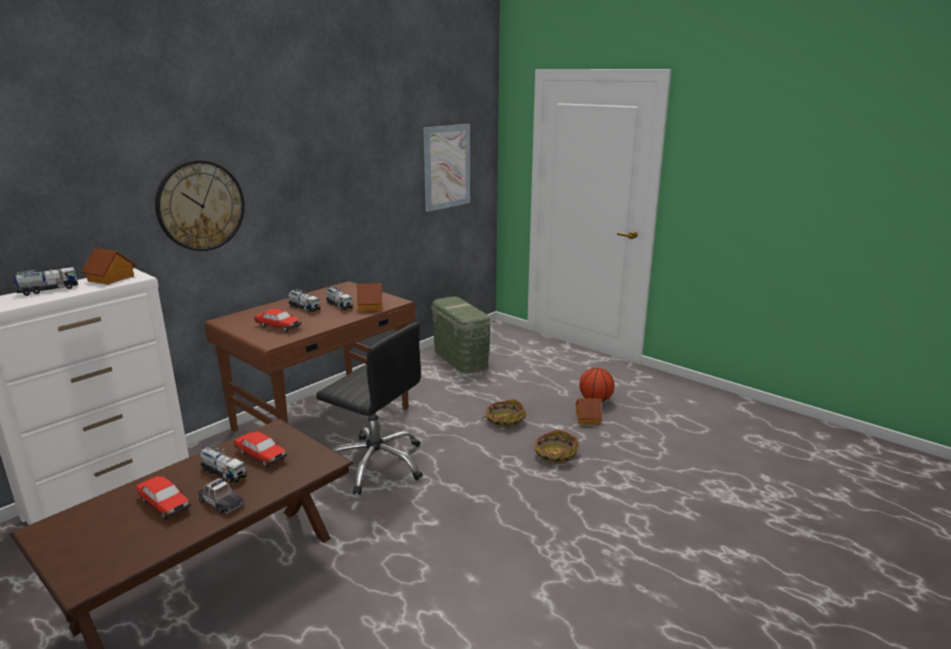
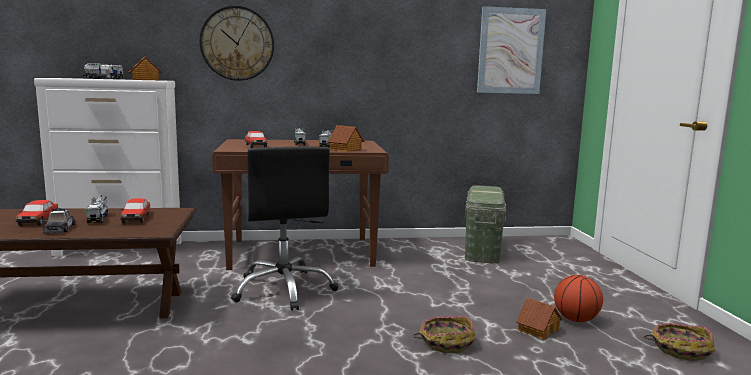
camera: 40 degrees right, 10 degrees down
basket [481,399,526,428] -> basket moved to [644,323,715,361]

